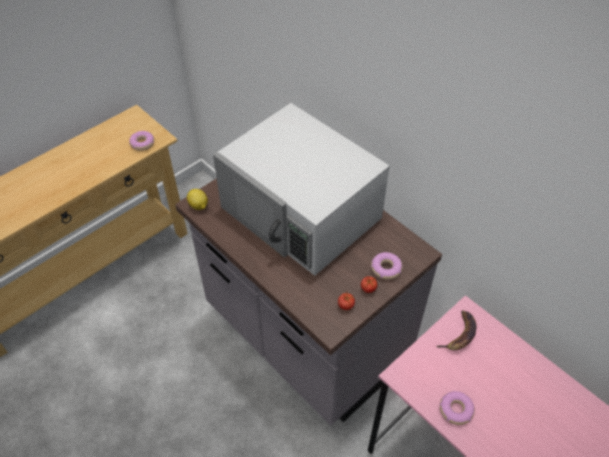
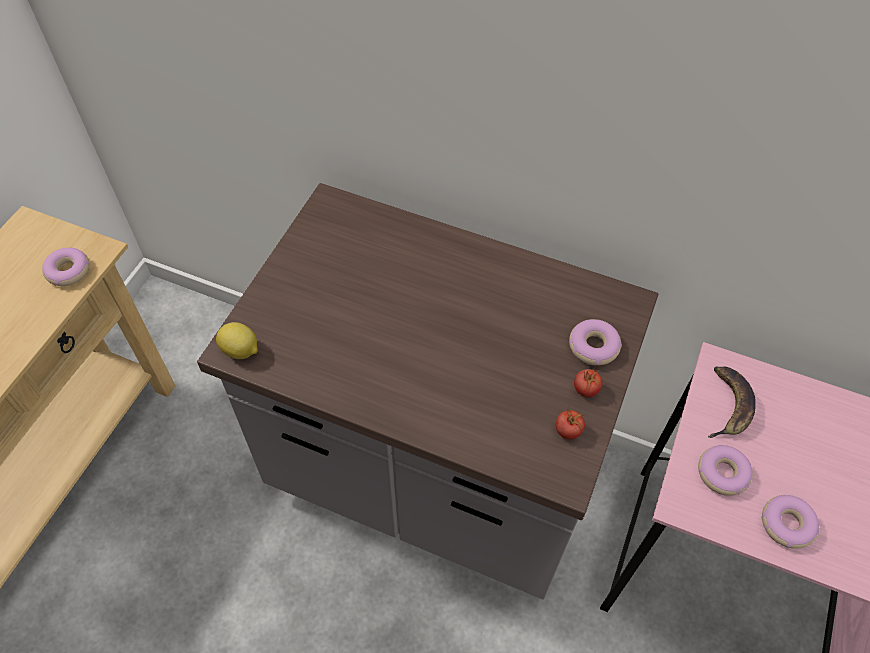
camera: 25 degrees left, 5 degrees up
white microwave [213,103,390,276] -> none
none -> donut [698,445,753,496]

